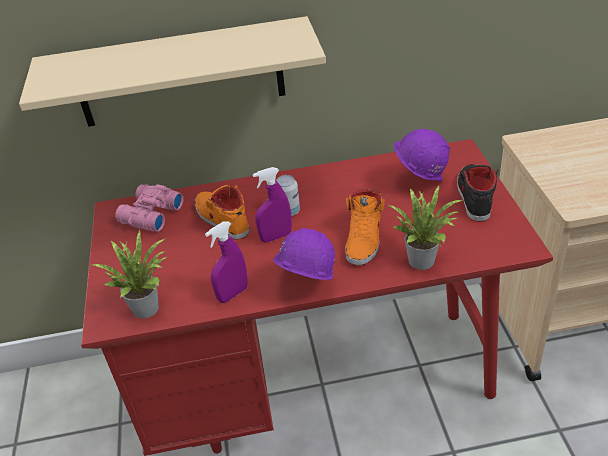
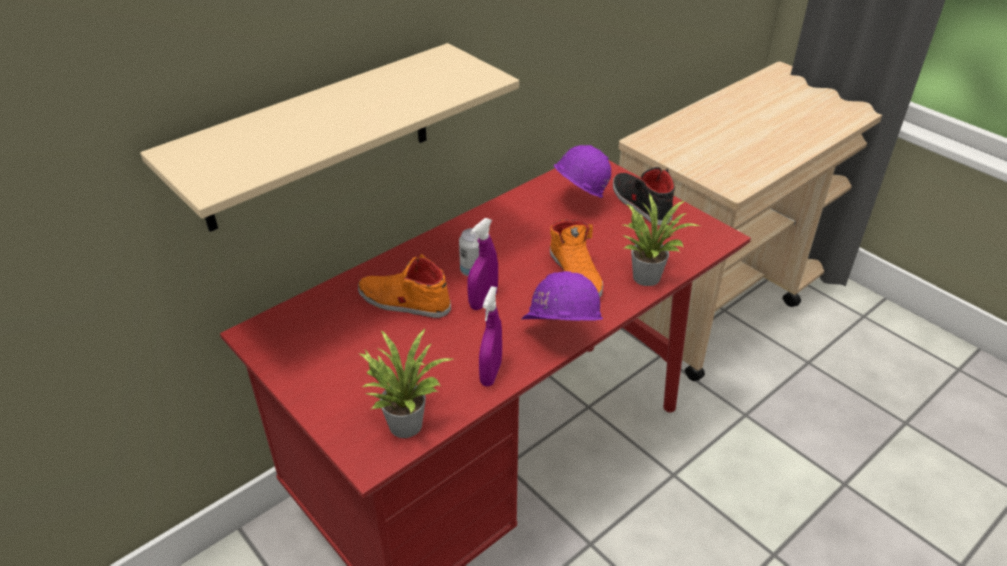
camera: 35 degrees left, 0 degrees up
pink binoculars [115,184,184,232] -> none

